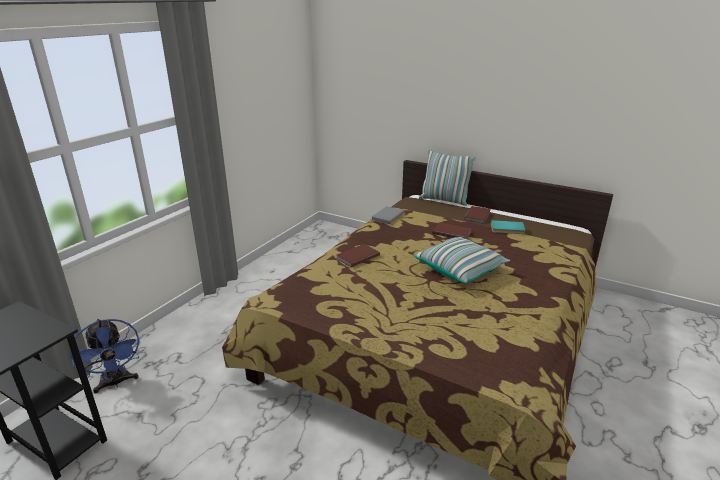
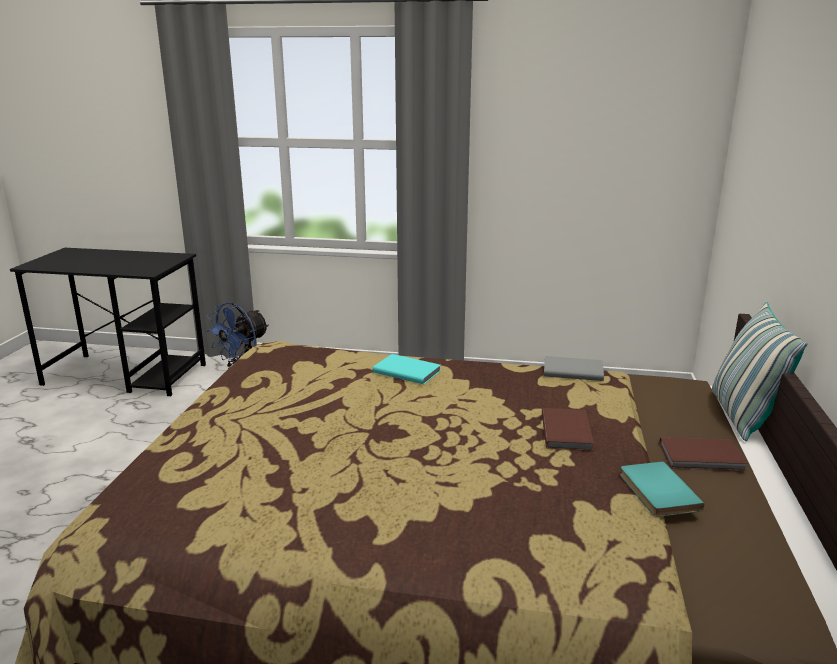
camera: 70 degrees right, 5 degrees down
brown book [336,244,380,267] -> turquoise book [372,354,441,384]
pillow [413,237,510,283] -> none

